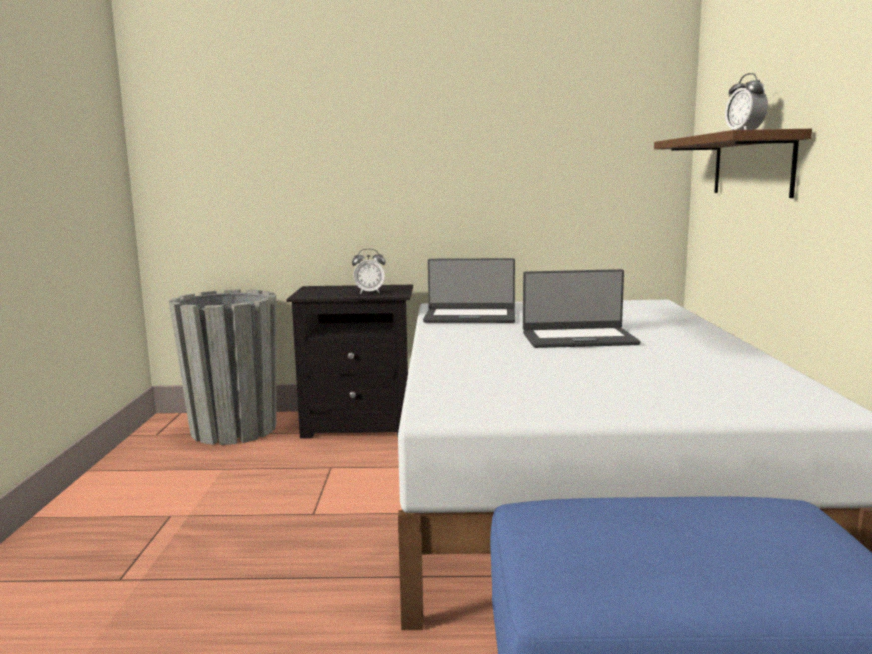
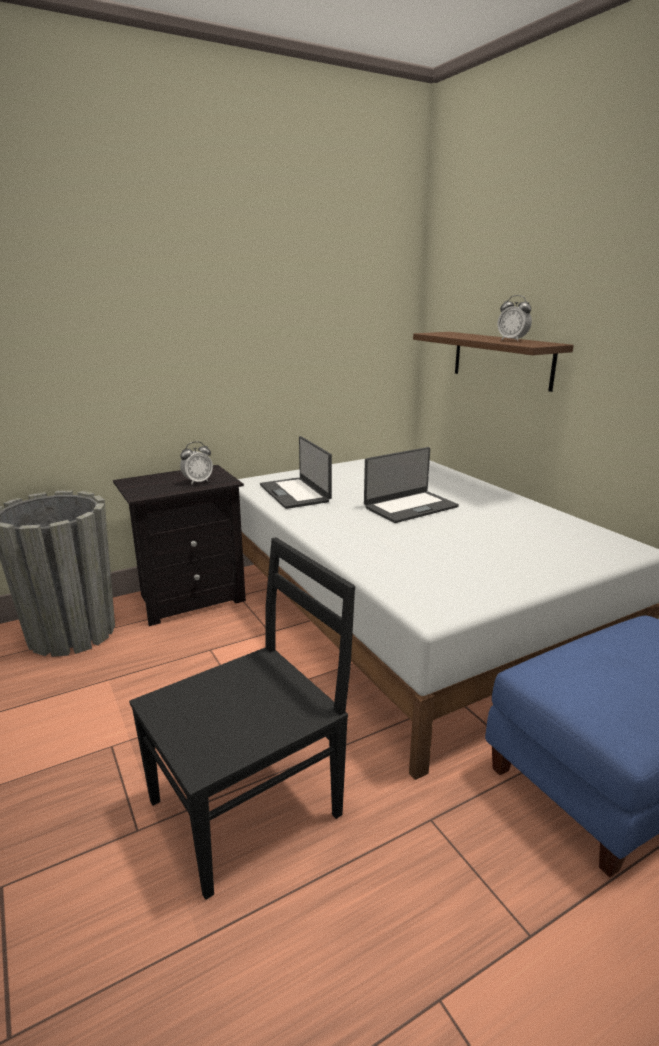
camera: 30 degrees left, 10 degrees up
laptop [423,258,515,323] -> laptop turned 90 degrees clockwise [260,436,332,509]
none -> black chair [129,537,355,900]

